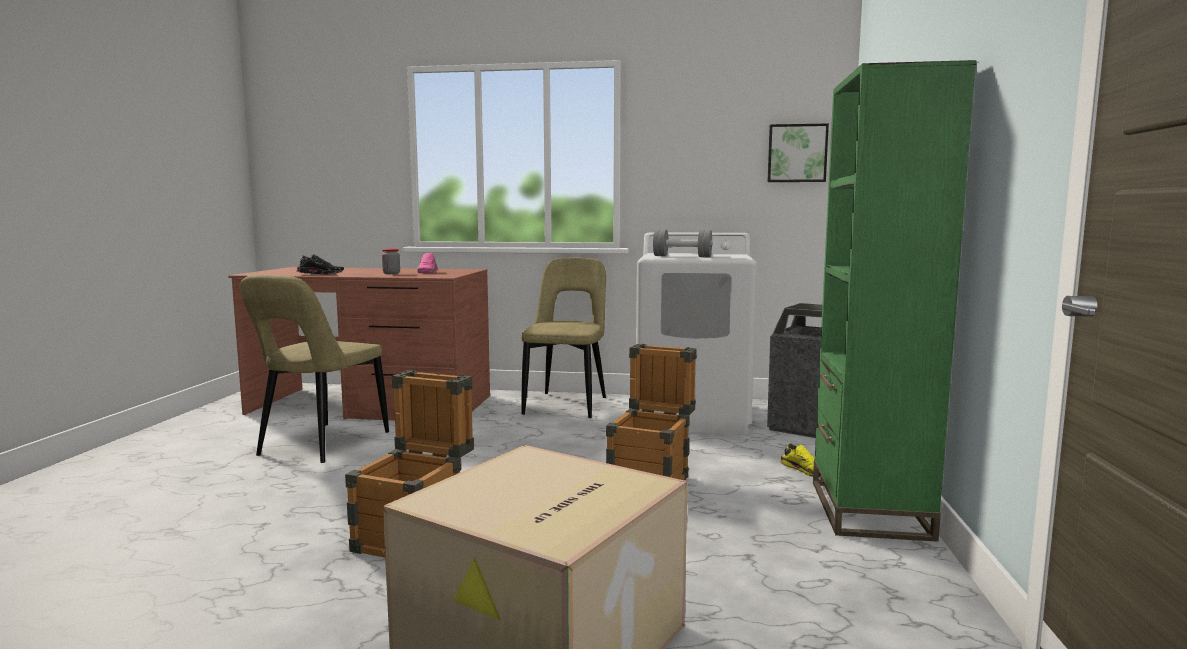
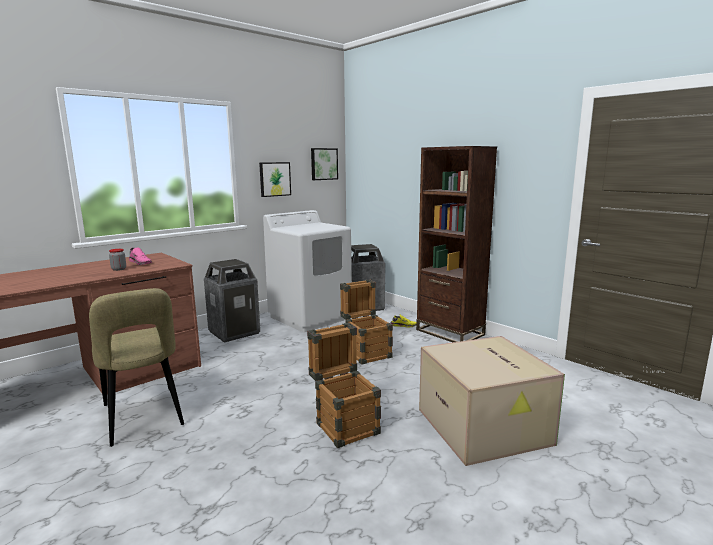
camera: 50 degrees left, 5 degrees up
black shoe [297,254,344,274] -> none
beige chair [521,257,606,418] -> trash can [204,259,260,343]
grey dumbbell [653,229,712,257] -> none
green bookcase [813,60,977,542] -> brown bookcase [416,146,497,343]
none -> picture [259,162,291,197]

